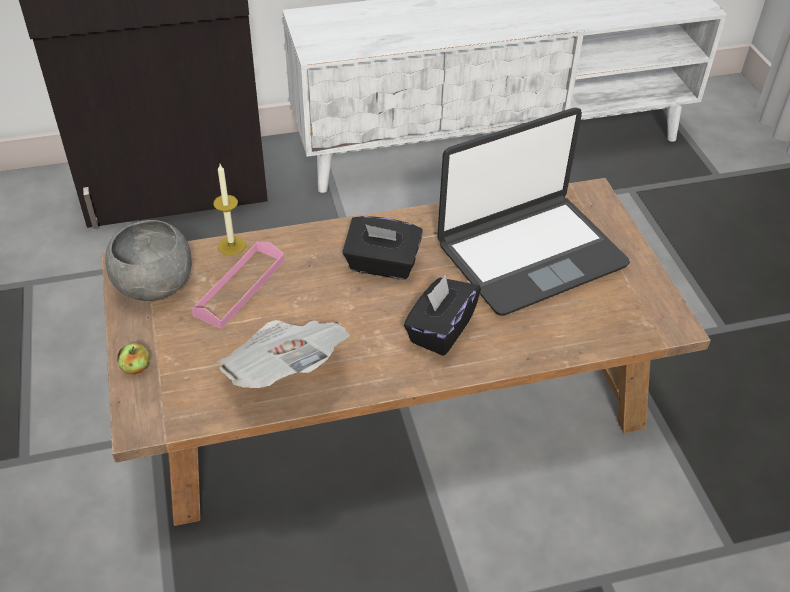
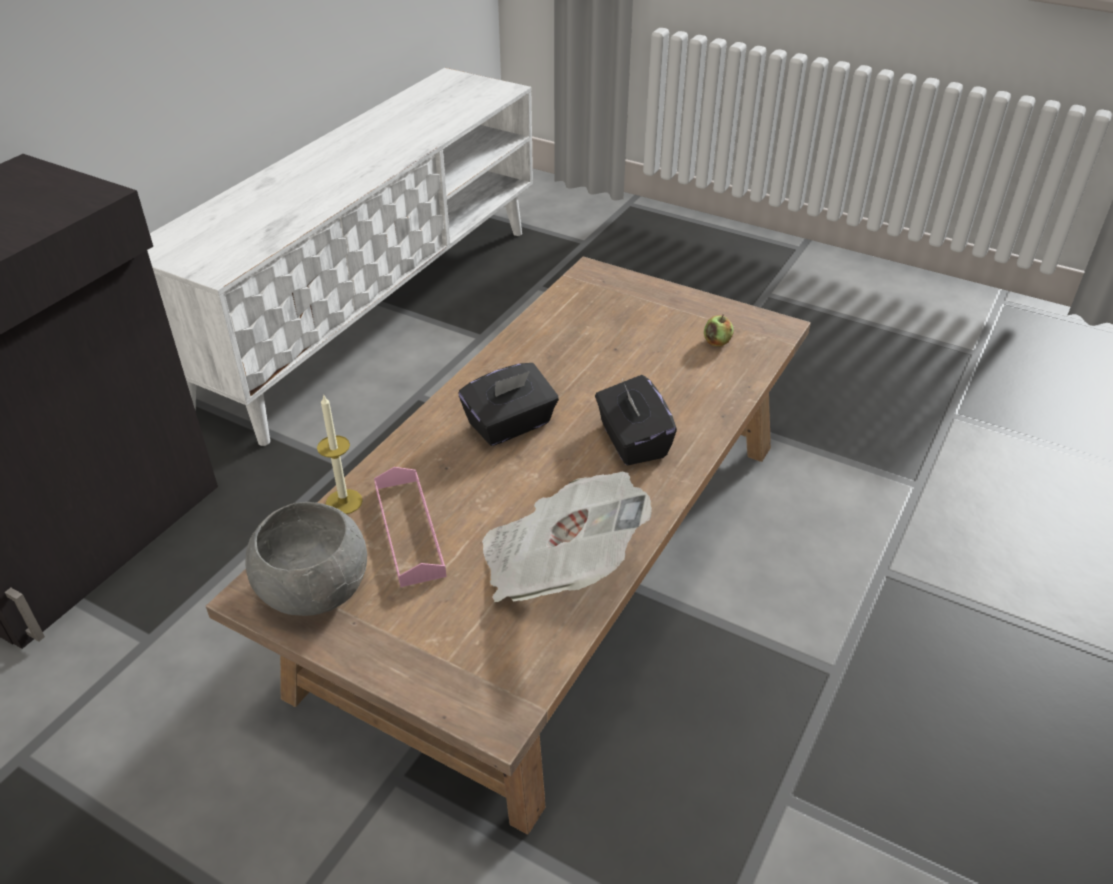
camera: 45 degrees left, 5 degrees down
apple [117,343,150,375] -> apple moved to [704,315,734,347]
laptop [437,108,630,316] -> none

